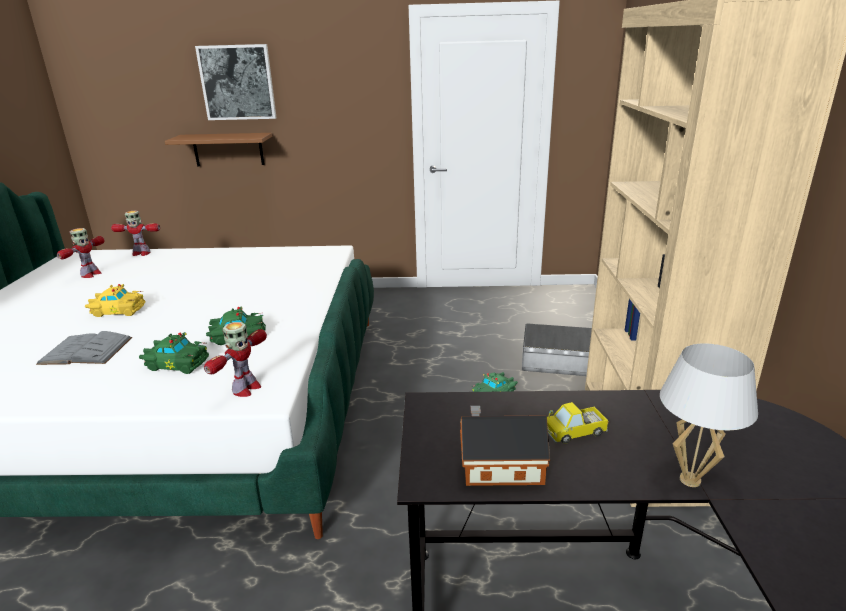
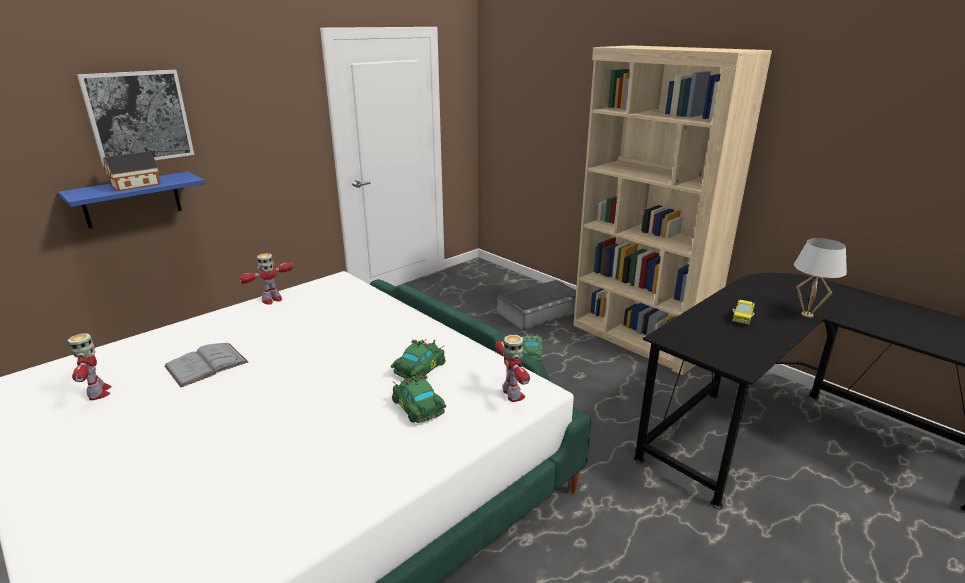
camera: 45 degrees left, 0 degrees up
grey book [36,331,132,365] -> grey book moved to [164,343,248,387]
yellow toy car [85,284,145,317] -> none
toy robot [111,210,160,256] -> toy robot moved to [239,253,293,305]
green toy car [139,332,209,374] -> green toy car turned 90 degrees counterclockwise [392,373,446,423]
brown shelf [165,133,272,166] -> blue shelf [59,172,205,228]
toy house [460,406,550,486] -> toy house moved to [103,151,161,191]

